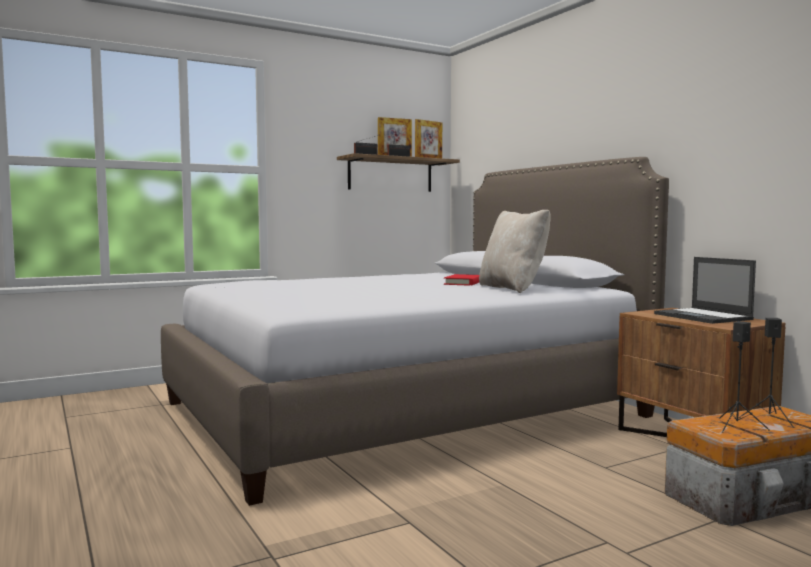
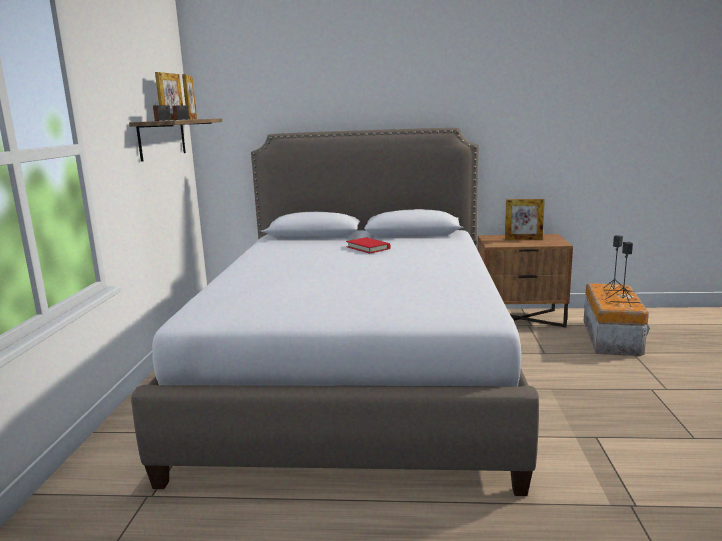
camera: 55 degrees left, 10 degrees up
beige pillow [479,210,551,293] -> none
laptop [654,257,756,324] -> picture frame [505,199,545,240]

